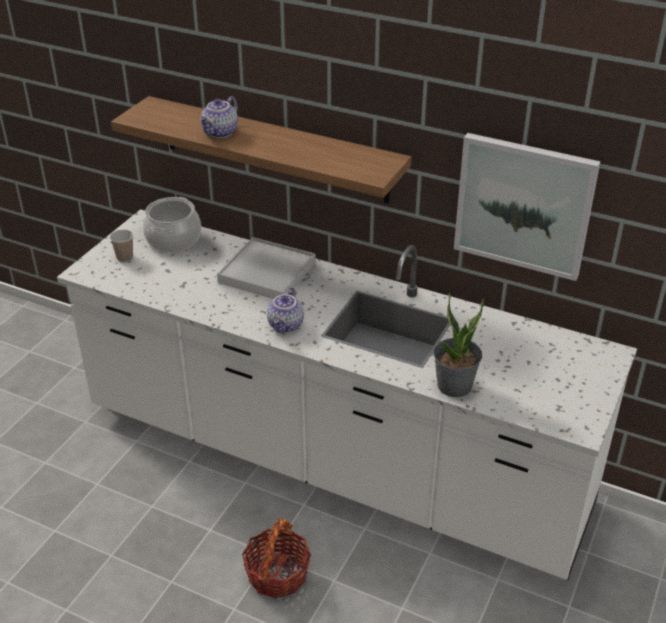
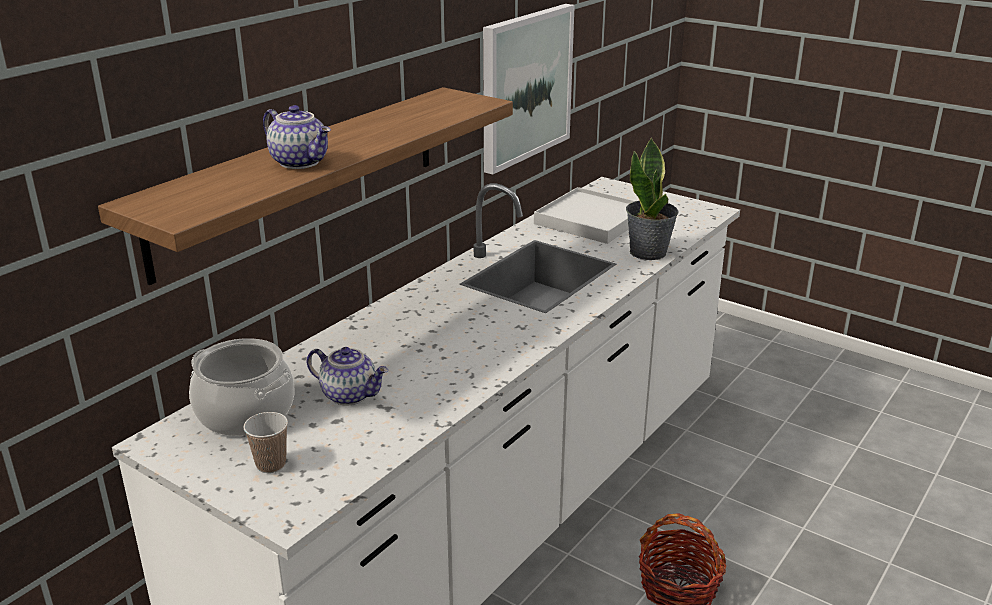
camera: 80 degrees left, 10 degrees down
white tray [217,237,316,299] -> white tray moved to [534,187,635,244]
teapot [267,287,304,333] -> teapot moved to [307,347,388,405]

